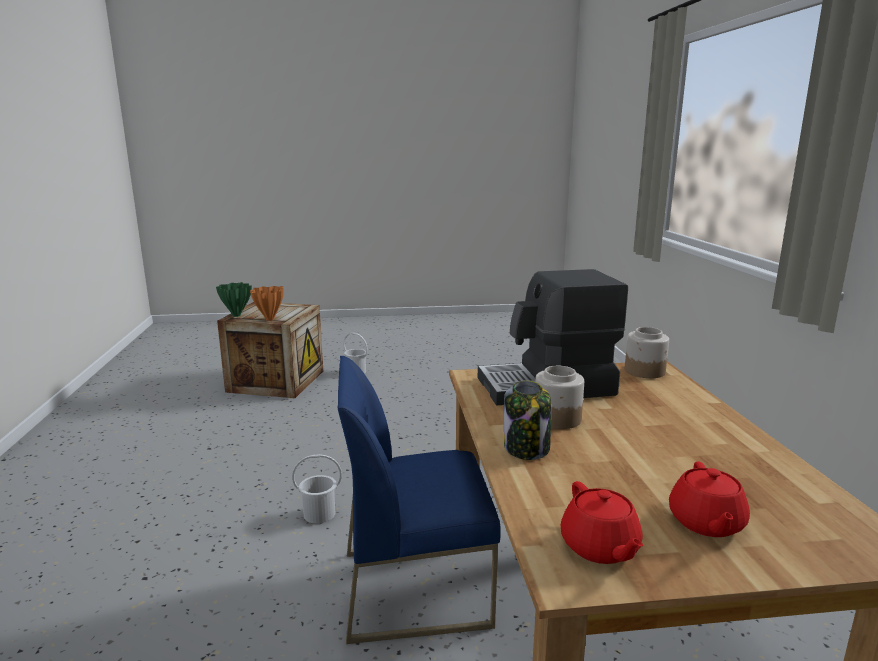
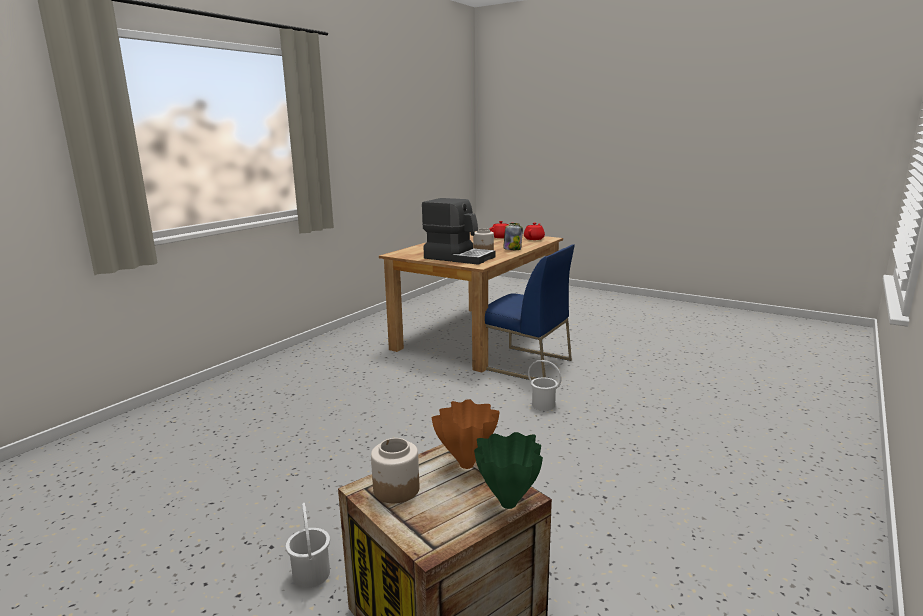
camera: 140 degrees left, 0 degrees up
jar [625,327,669,378] -> jar moved to [371,438,419,503]

